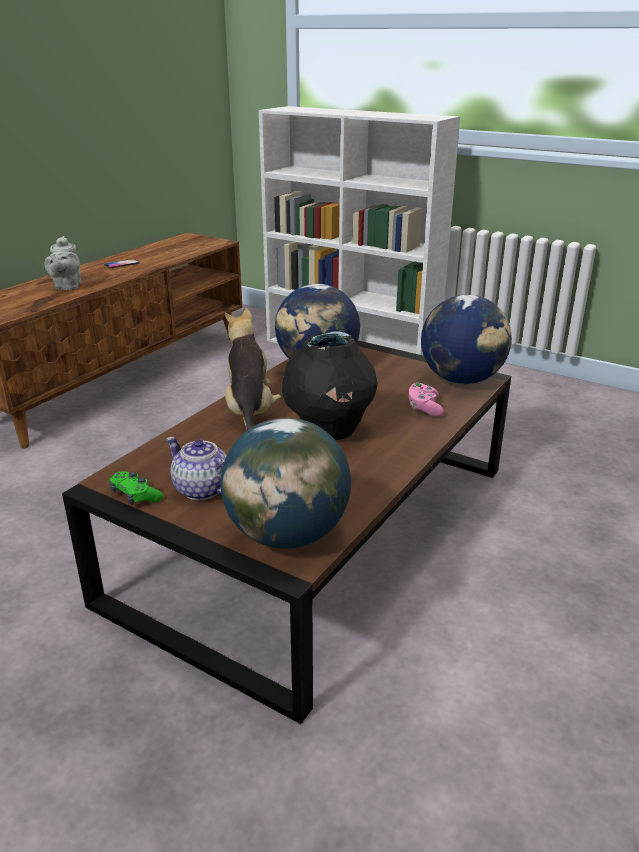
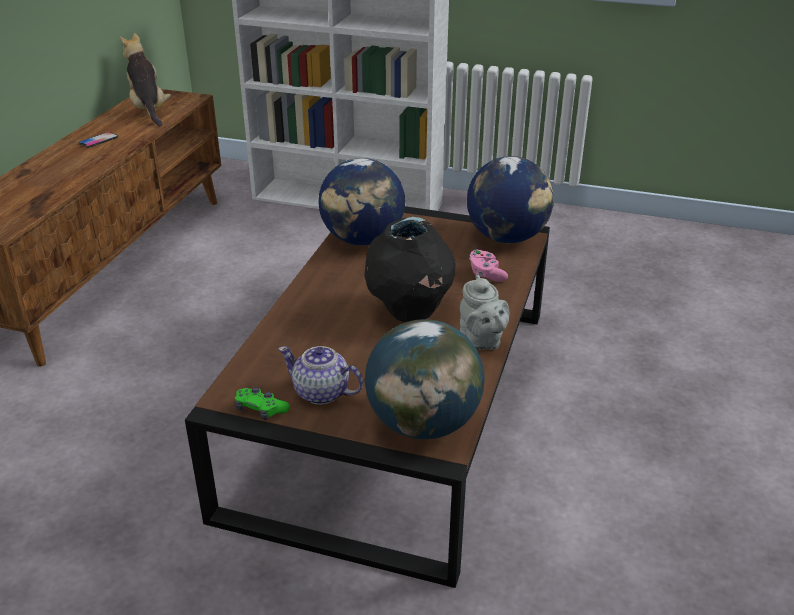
camera: 15 degrees left, 5 degrees up
grey teapot [44,236,81,290] -> grey teapot moved to [460,275,510,350]
plush toy [225,308,281,430] -> plush toy moved to [120,33,171,126]

